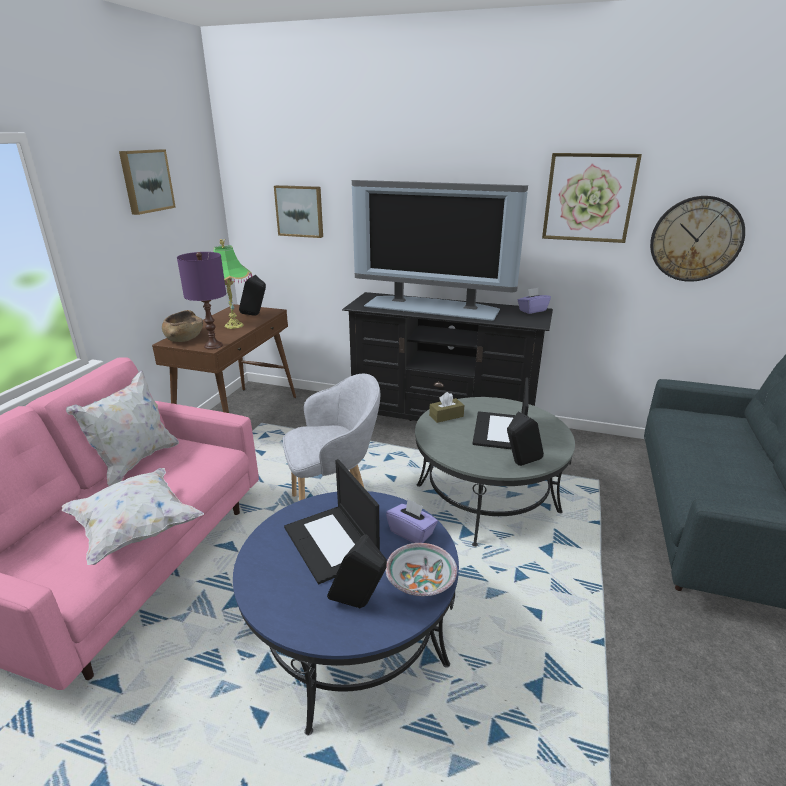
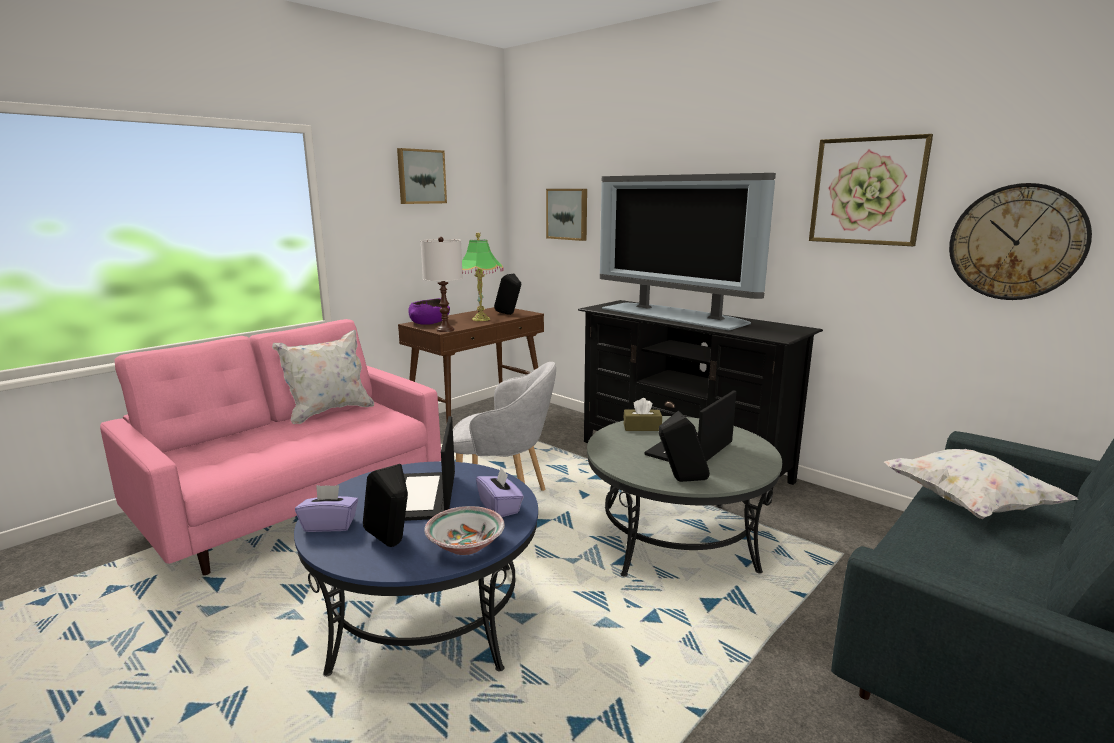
camera: 25 degrees right, 10 degrees down
white pillow [62,468,204,565] -> white pillow moved to [884,449,1078,519]
brown bowl [162,310,203,342] -> purple bowl [408,298,450,325]
purple table lamp [177,252,226,349] -> white table lamp [421,237,463,332]
purple tissue box [518,288,551,314] -> purple tissue box moved to [295,485,358,532]

